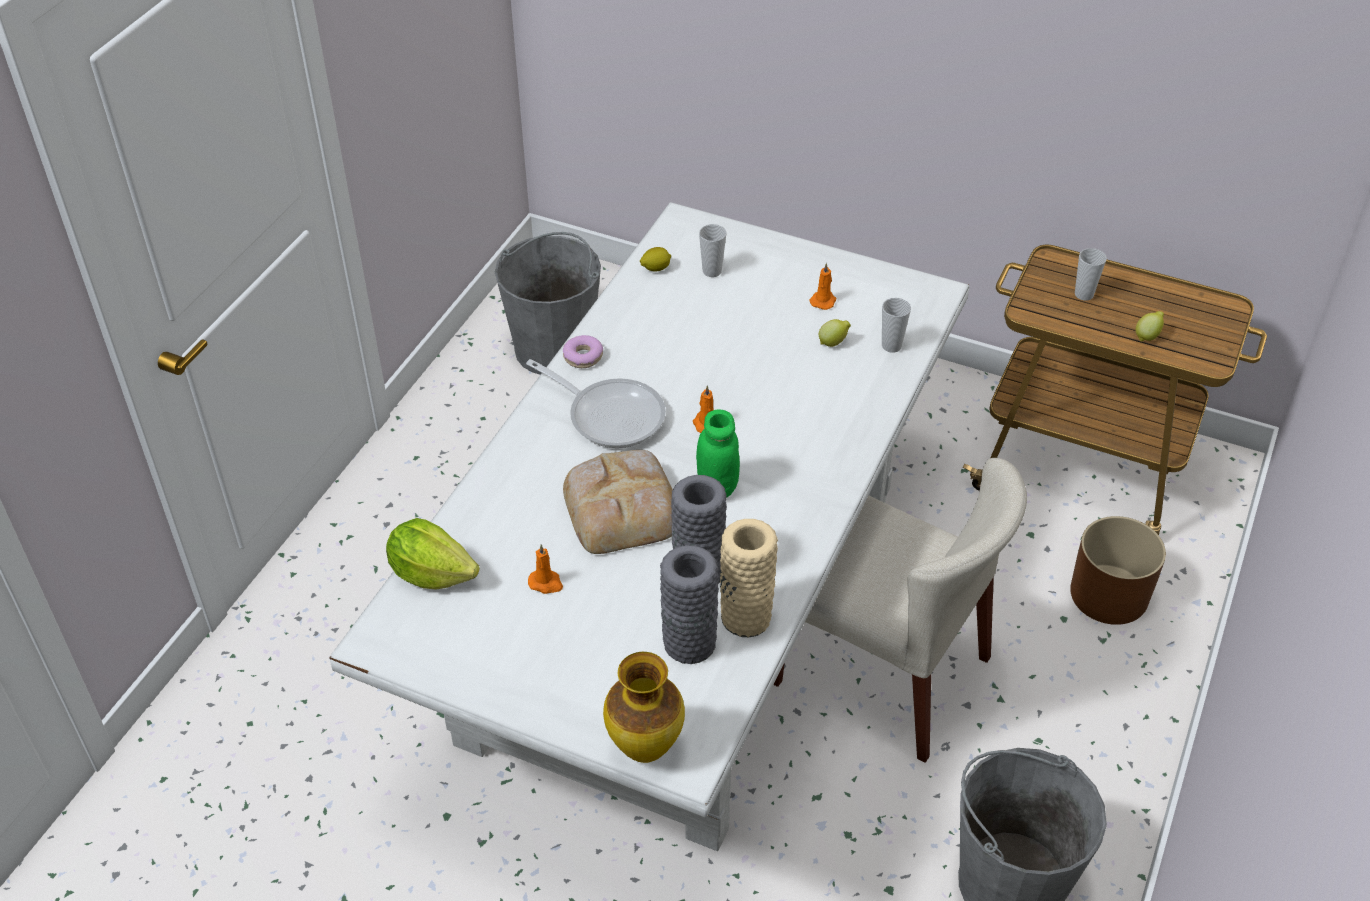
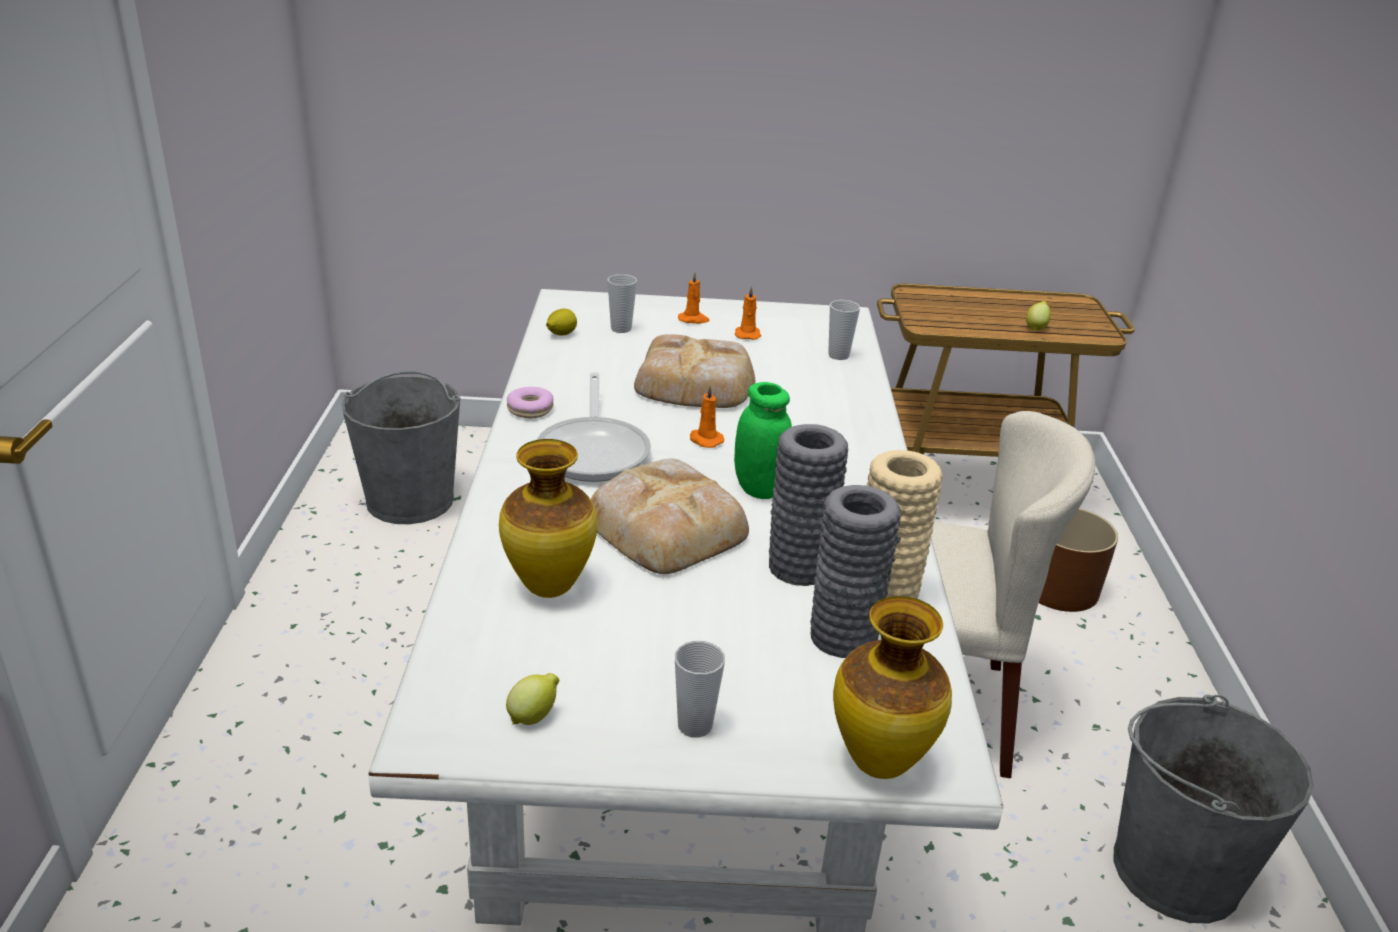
camera: 25 degrees left, 15 degrees down
lettuce [386,518,480,589] -> none
frying pan [526,359,666,448] -> frying pan turned 75 degrees clockwise [537,372,651,482]
orange candle [528,544,563,594] -> orange candle moved to [678,272,710,324]
lemon [819,319,851,347] -> lemon moved to [506,673,559,725]
cup [1075,248,1107,301] -> cup moved to [675,641,725,738]
none -> vase [499,439,597,598]
none -> bread [634,334,755,408]

